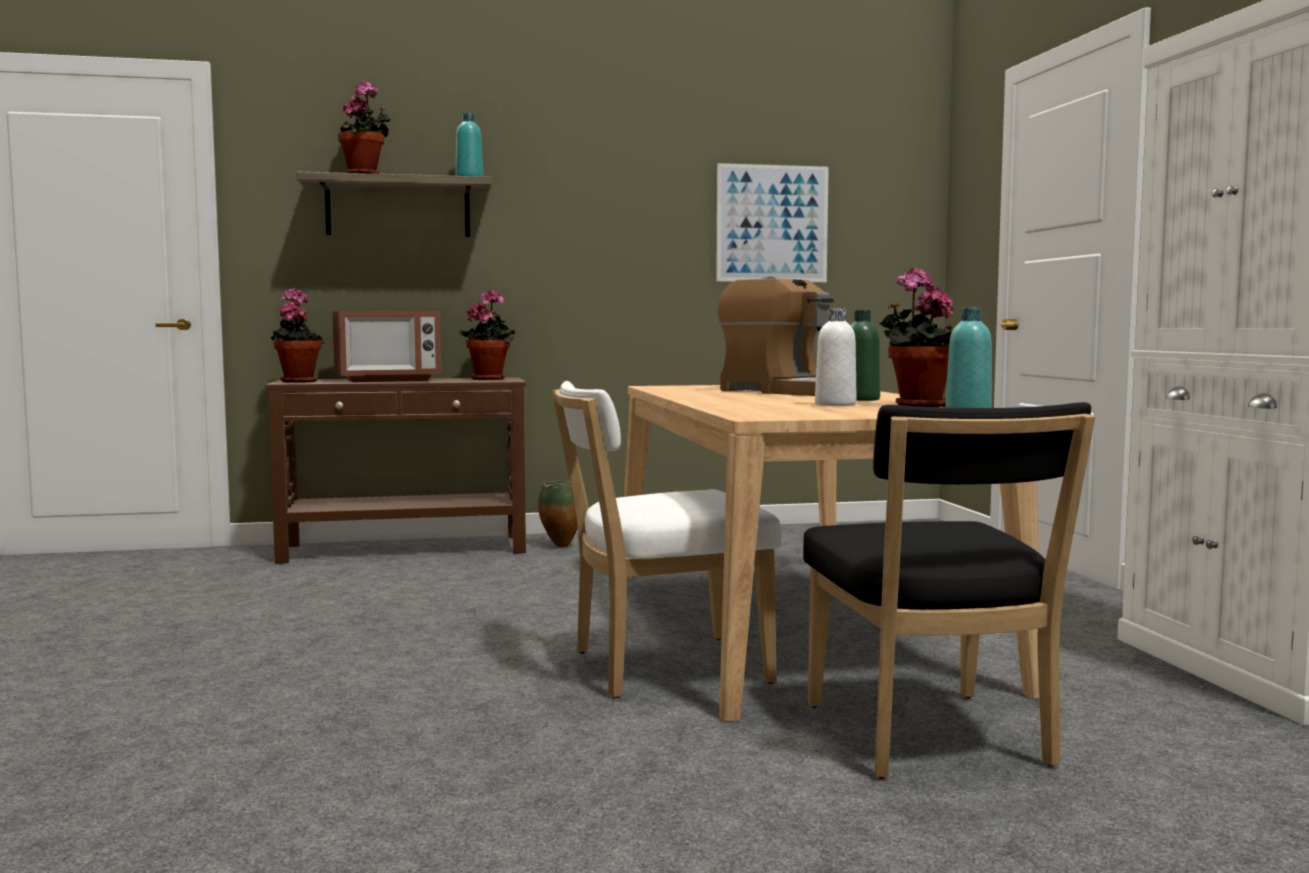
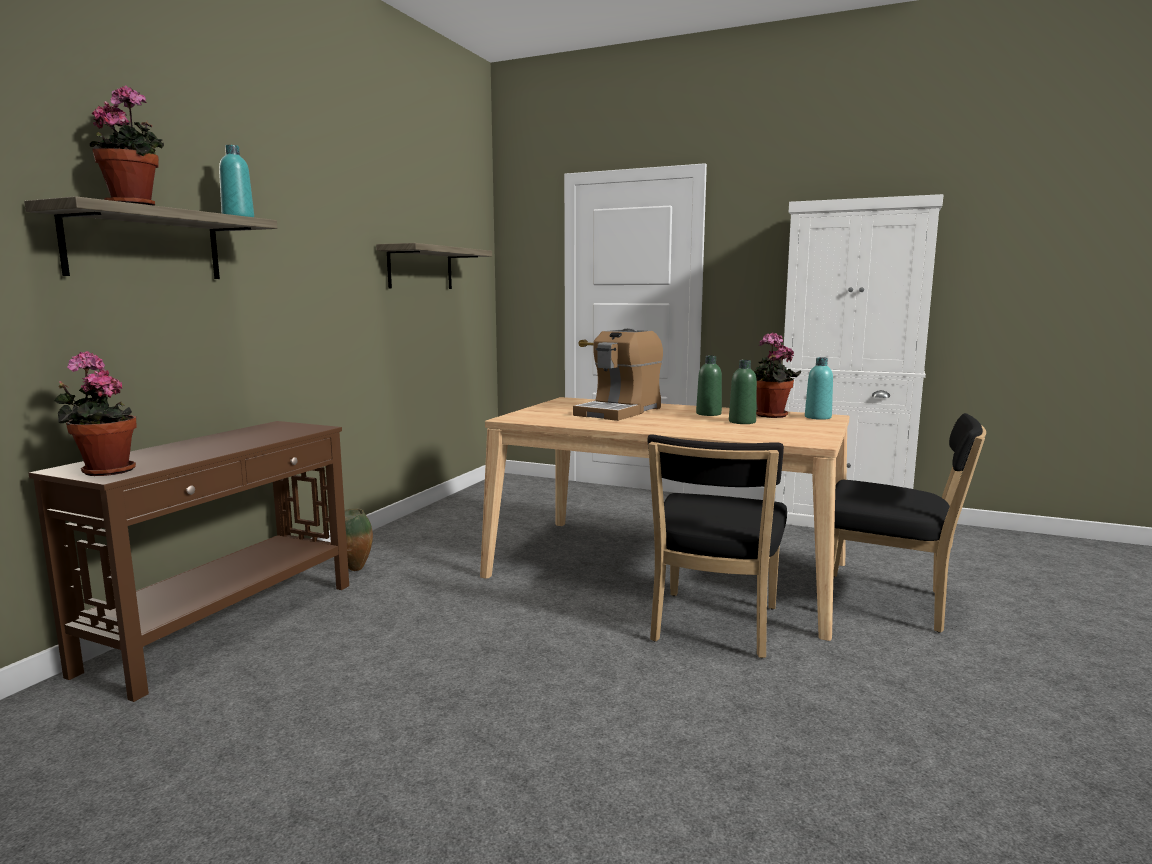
camera: 55 degrees left, 5 degrees up
microwave [333,311,442,382] -> none
potted plant [459,289,515,380] -> none
white chair [552,381,781,698] -> black chair [647,435,787,658]
picture [716,163,829,282] -> shelf [376,243,492,289]
coffee machine [718,277,834,396] -> coffee machine turned 135 degrees clockwise [573,328,663,421]
white bottle [815,309,857,406] -> green bottle [729,360,757,424]

